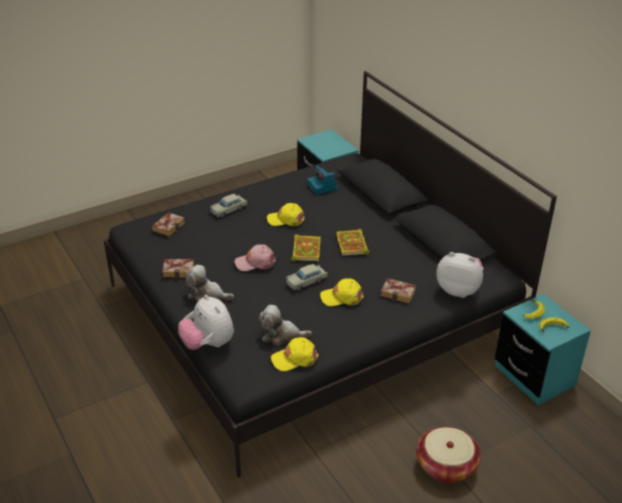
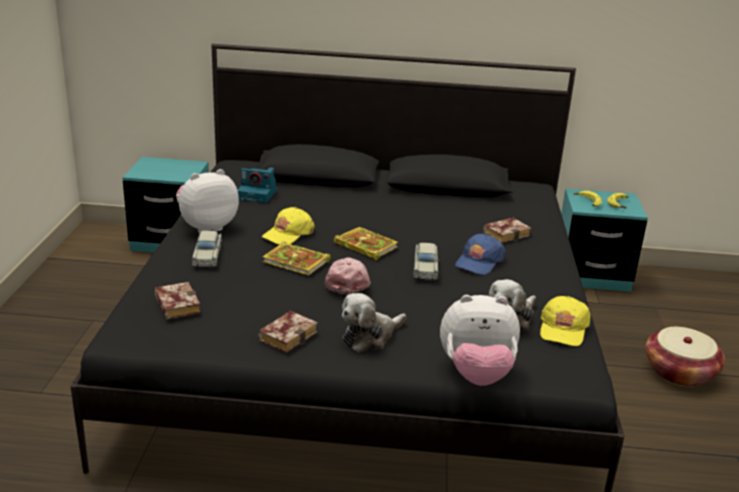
camera: 55 degrees left, 10 degrees down
pink cap [235,244,276,271] -> pink cap turned 150 degrees clockwise [325,258,371,295]
yellow cap [320,278,364,306] -> blue cap [455,234,506,275]
book [336,229,370,256] -> book moved to [263,241,331,275]
plush toy [436,252,483,298] -> plush toy moved to [176,169,239,233]

